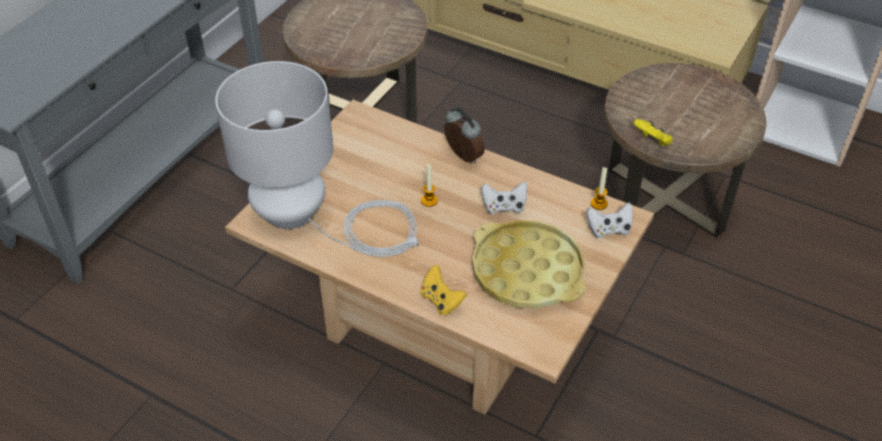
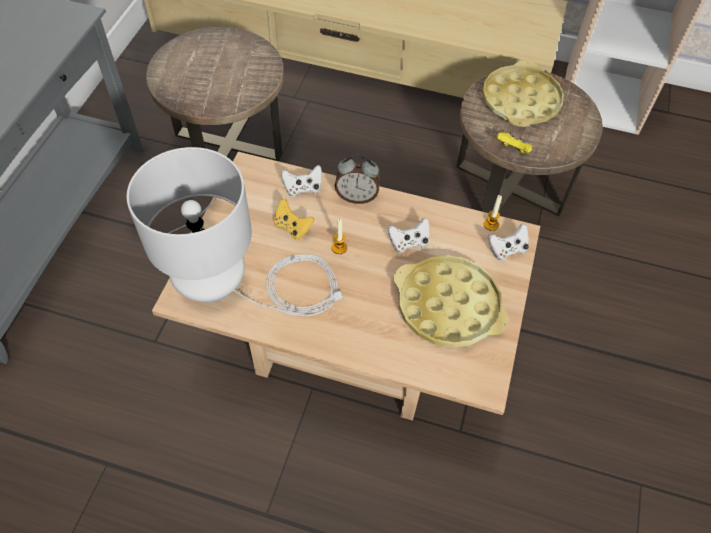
camera: 15 degrees left, 10 degrees up
yellow game controller [420,265,467,315] -> yellow game controller moved to [274,199,314,240]
alarm clock [444,108,485,164] -> alarm clock turned 150 degrees clockwise [335,155,380,204]
none -> white game controller [281,165,322,197]
none -> yellow tray [482,61,564,127]

